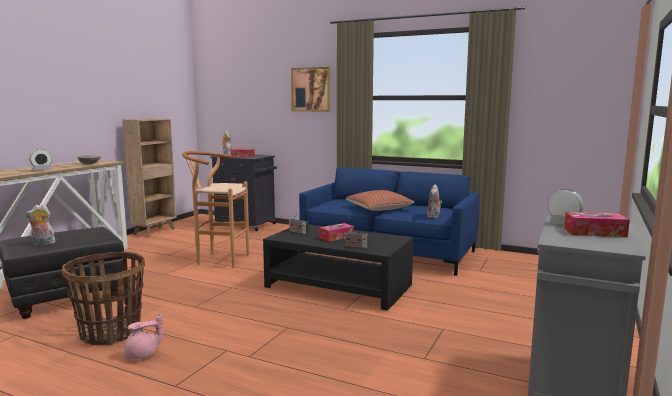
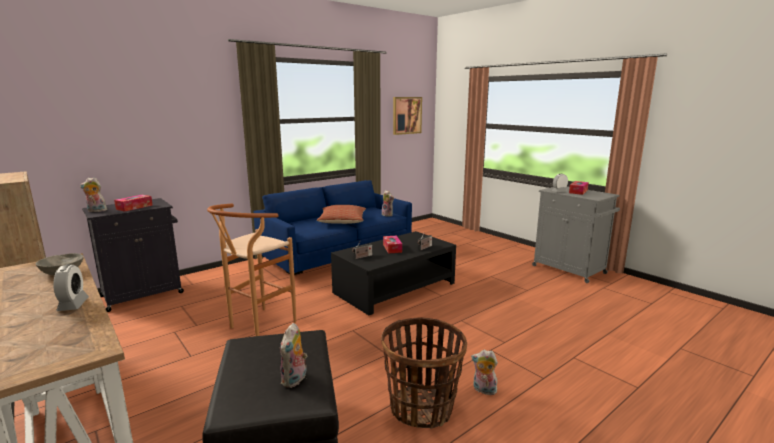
camera: 65 degrees left, 5 degrees up
pink teapot [124,313,163,360] -> plush toy [471,350,498,395]
picture [291,67,331,112] -> picture moved to [393,97,422,135]

